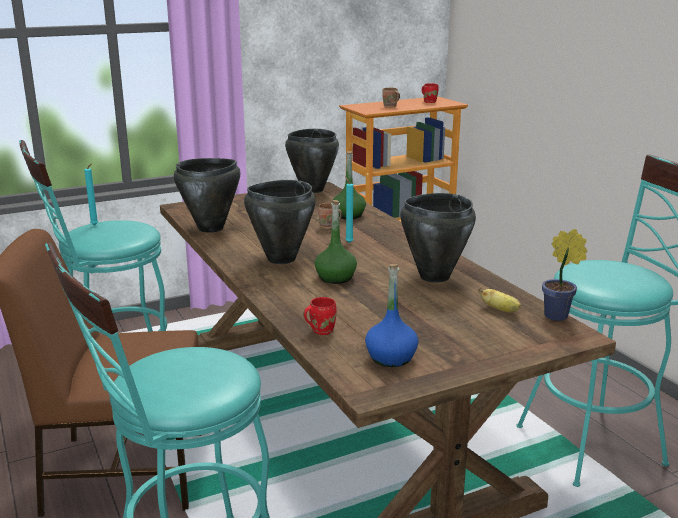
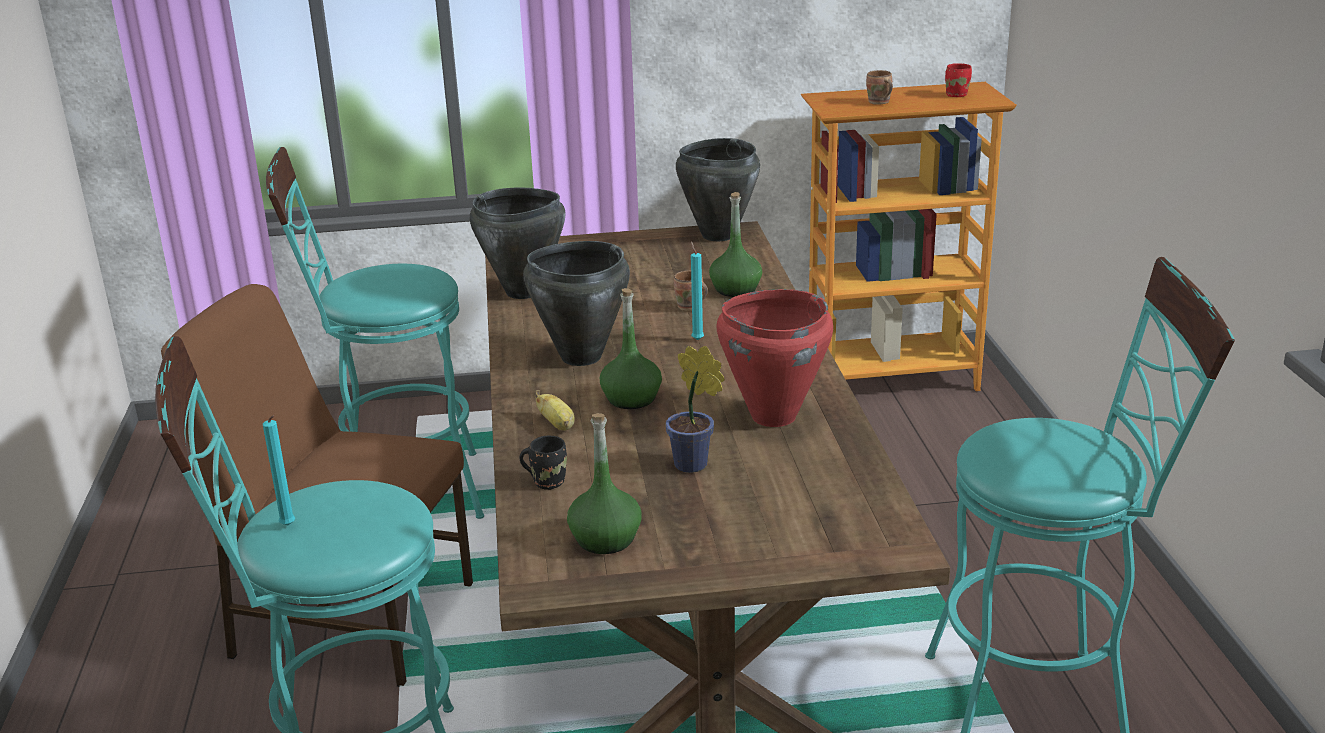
camera: 20 degrees right, 5 degrees up
turquoise candle [84,164,98,225] -> turquoise candle moved to [263,416,295,526]
red mug [303,297,337,335] -> black mug [520,436,567,490]
blue bottle [365,264,418,367] -> green bottle [567,413,642,554]
black cooking pot [400,193,476,283] -> red cooking pot [716,289,833,427]
banana [479,287,522,312] -> banana moved to [534,390,575,431]
potted plant [542,229,587,321] -> potted plant moved to [665,346,725,473]

